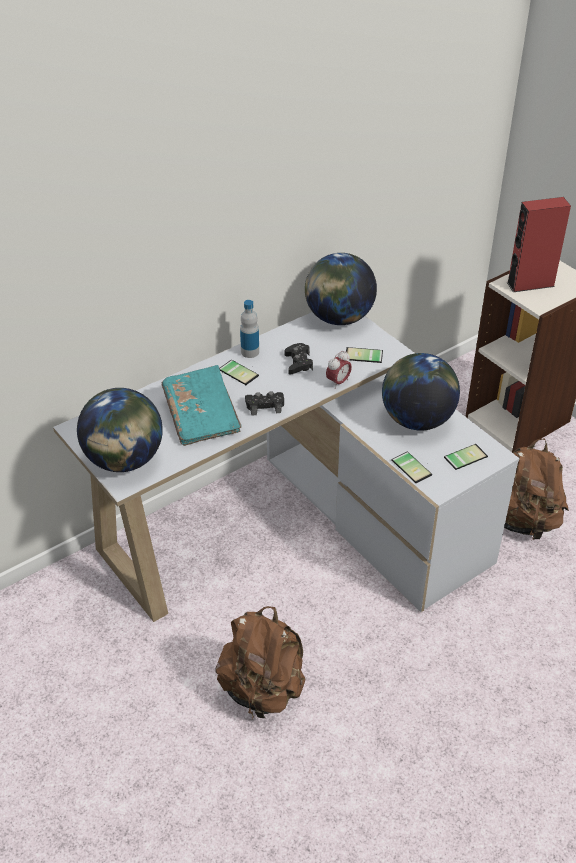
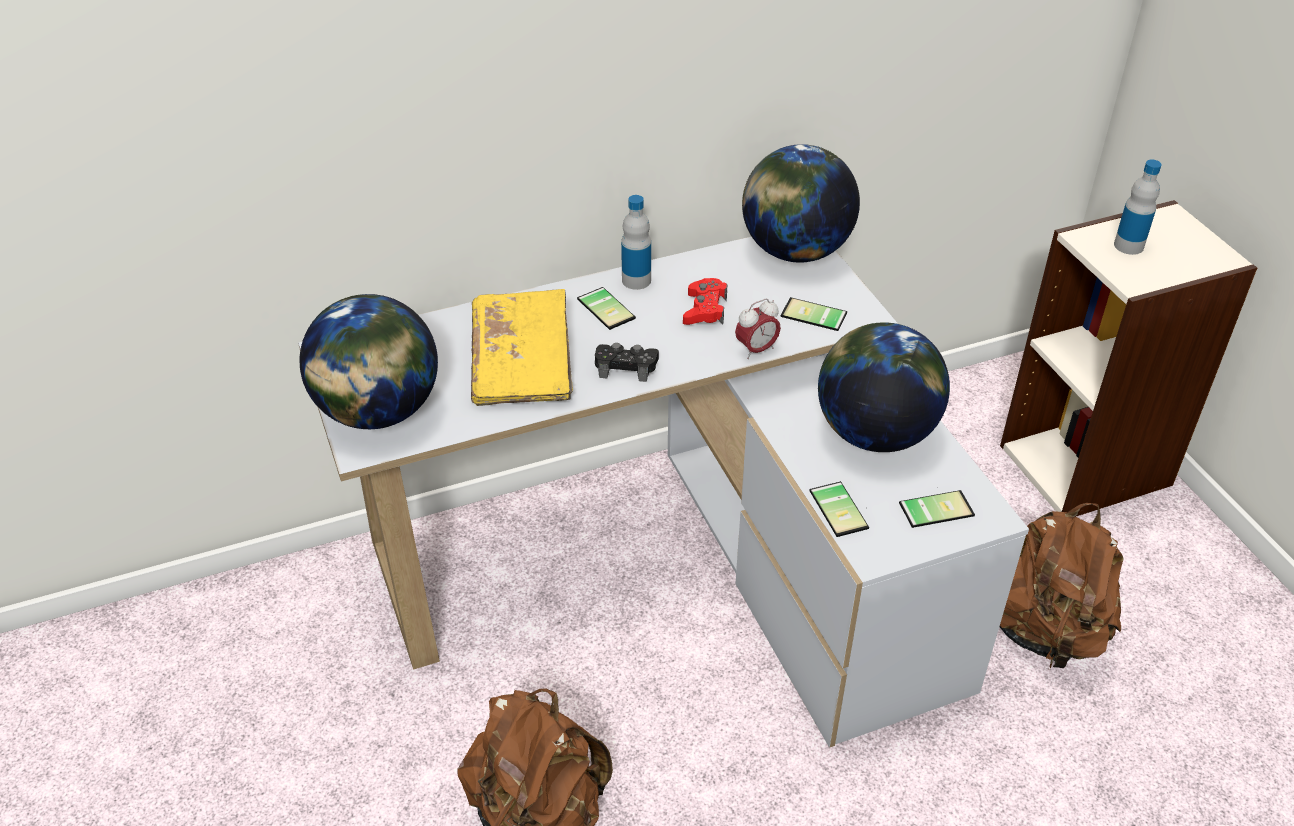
camera: 15 degrees right, 0 degrees up
turquoise book [162,365,241,446] -> yellow book [471,289,573,406]
black game controller [285,343,313,374] -> red game controller [683,278,727,325]
red speaker [507,197,571,292] -> bottle [1114,160,1162,255]

